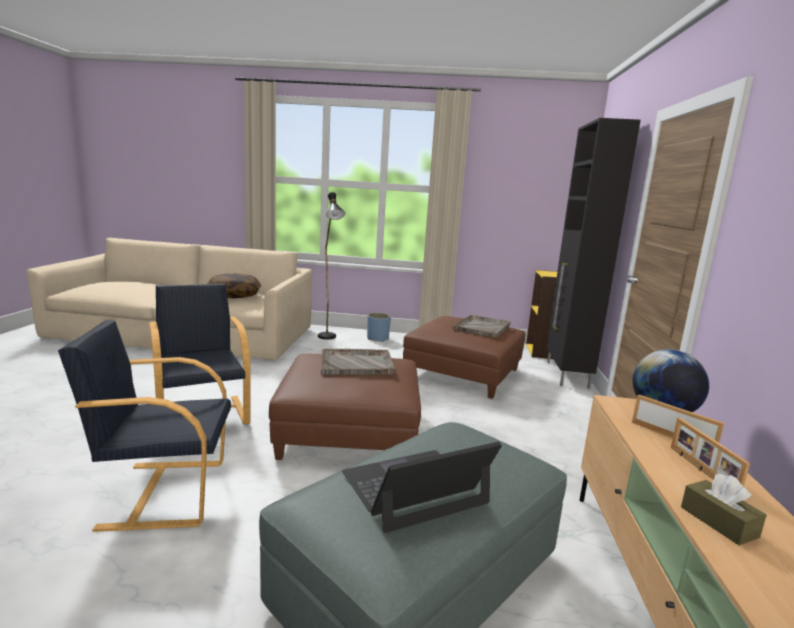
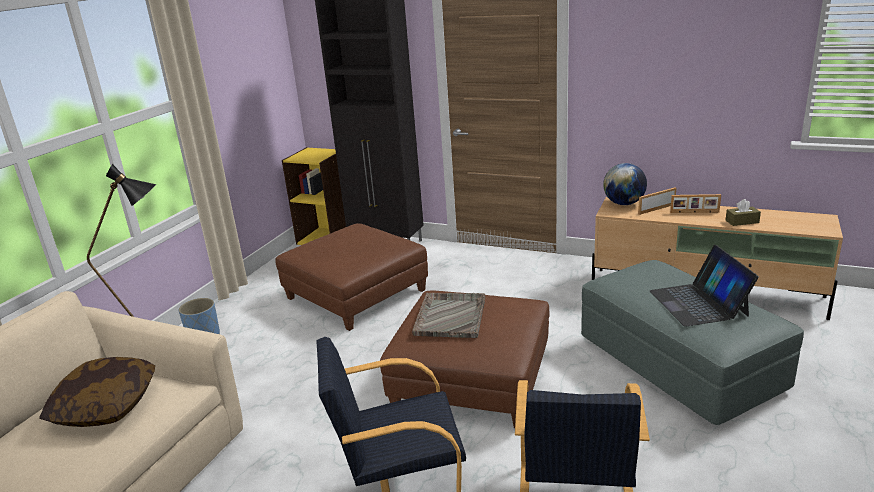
camera: 70 degrees left, 10 degrees up
grey tray [453,315,511,338] -> none

